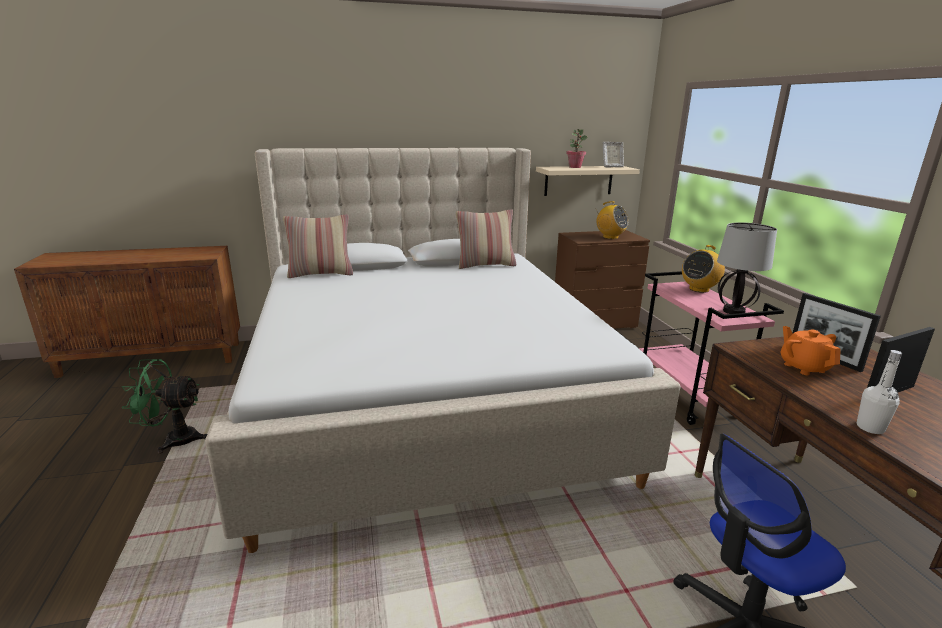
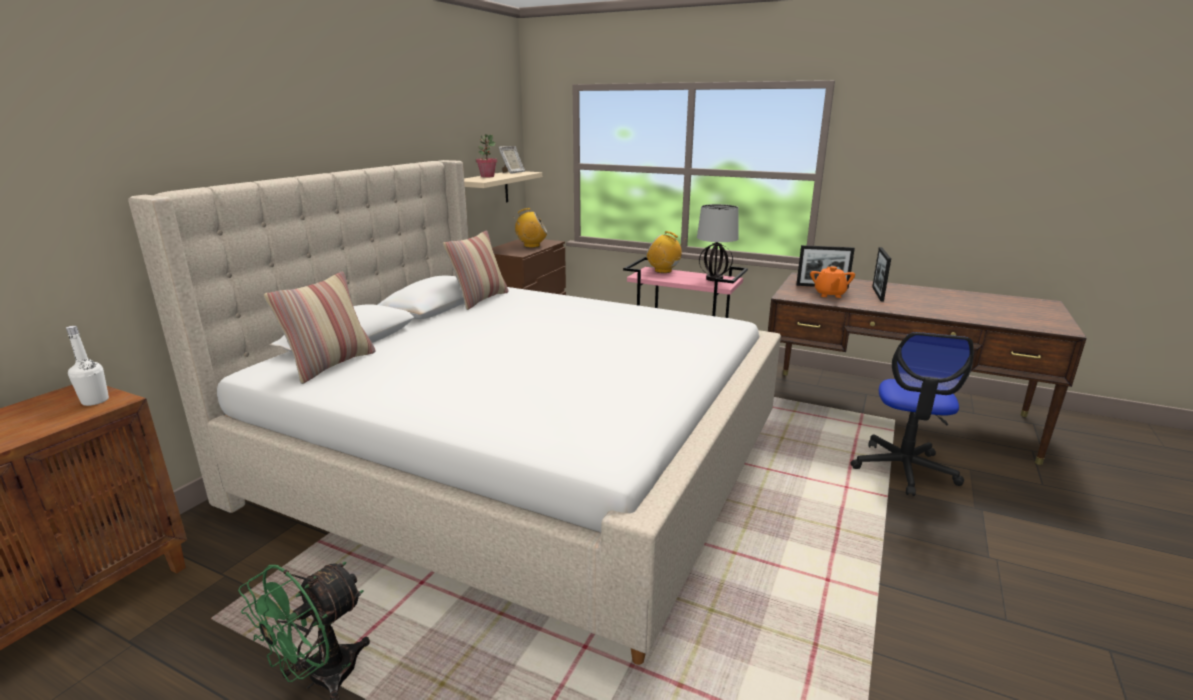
camera: 50 degrees left, 0 degrees up
radio [682,245,725,293] -> radio turned 120 degrees clockwise [646,231,684,273]
orange teapot [781,326,841,375] -> orange teapot turned 105 degrees counterclockwise [810,266,855,298]
white bottle [857,350,902,434] -> white bottle moved to [66,326,109,406]

